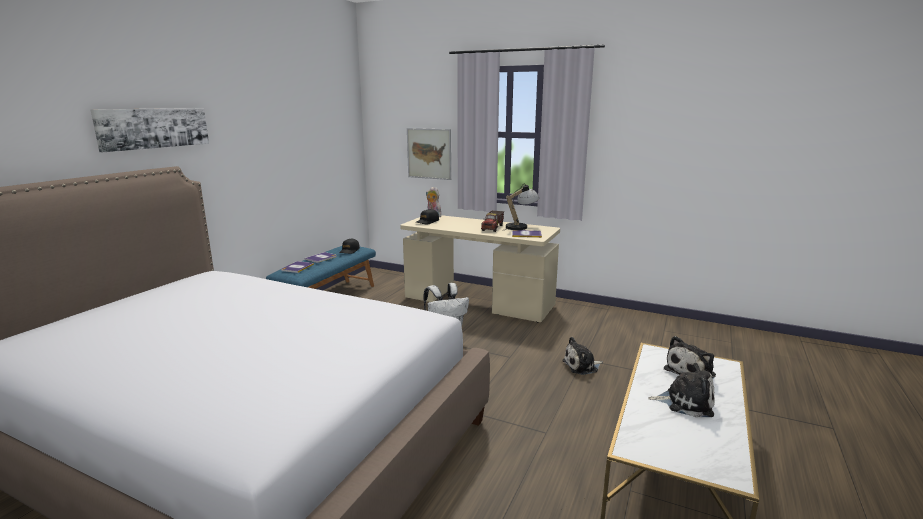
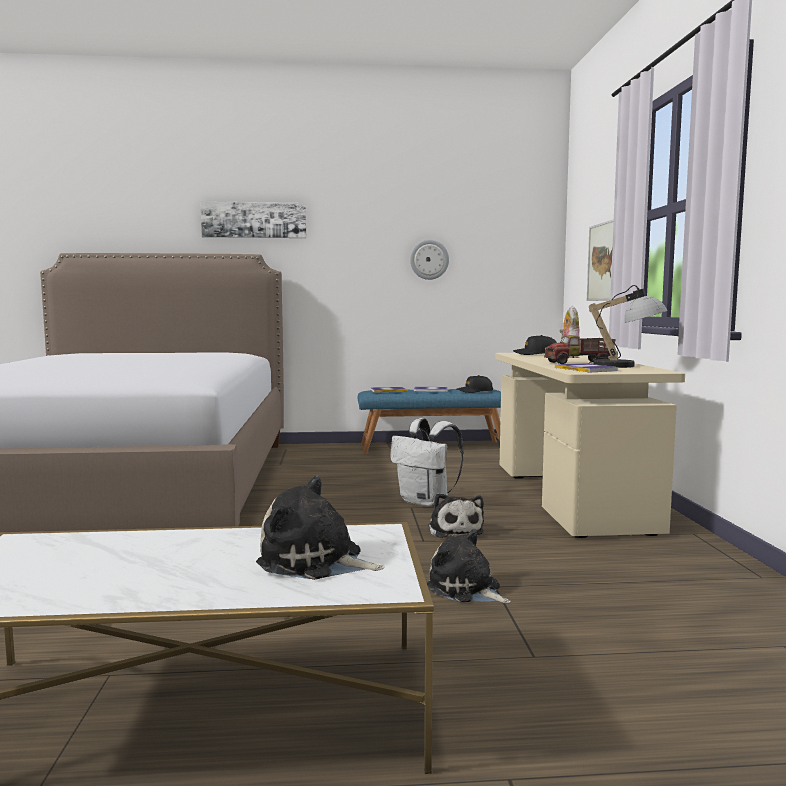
camera: 60 degrees right, 10 degrees down
plush toy [648,363,715,417] -> plush toy moved to [428,493,484,538]
none -> wall clock [410,240,449,280]

